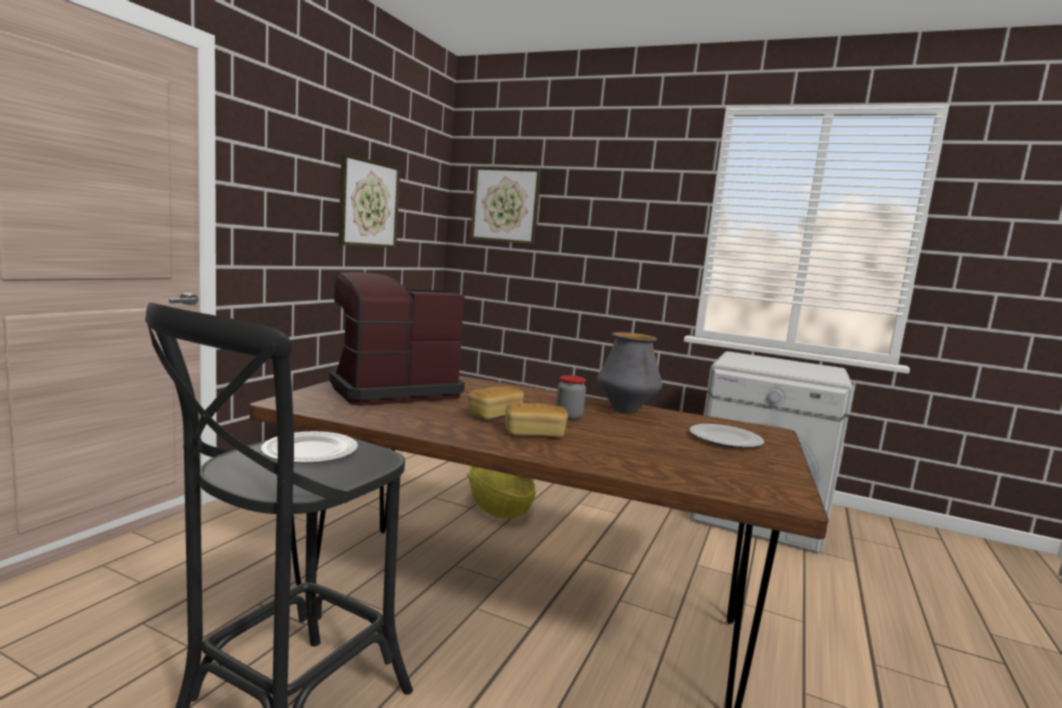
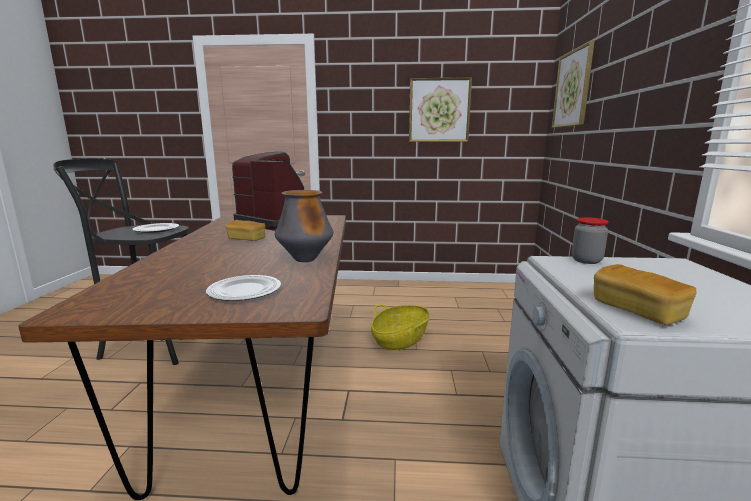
camera: 70 degrees right, 5 degrees up
bread [505,402,568,437] -> bread moved to [594,264,697,325]
jar [556,375,586,420] -> jar moved to [572,217,608,264]

